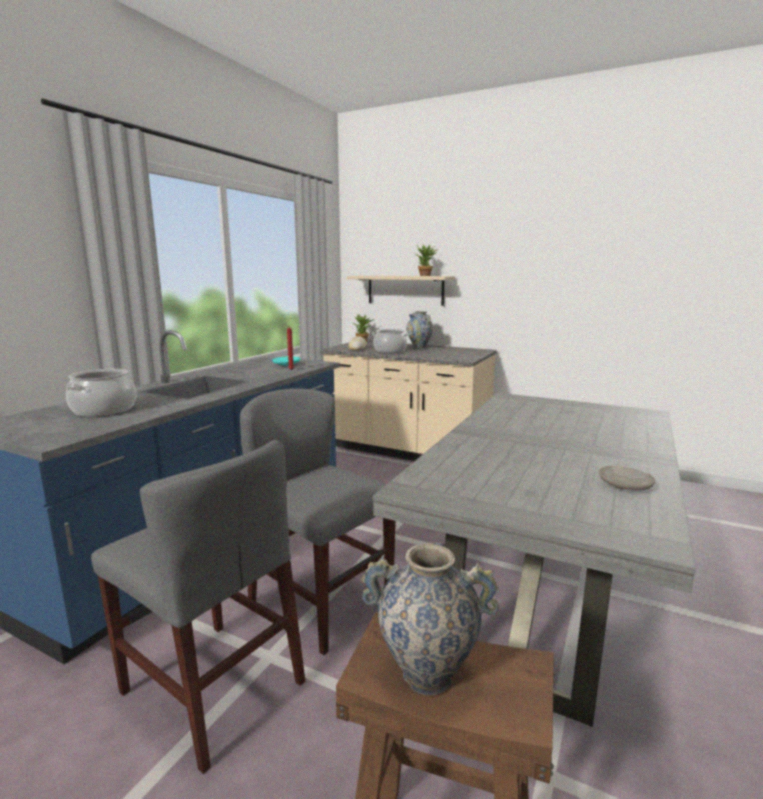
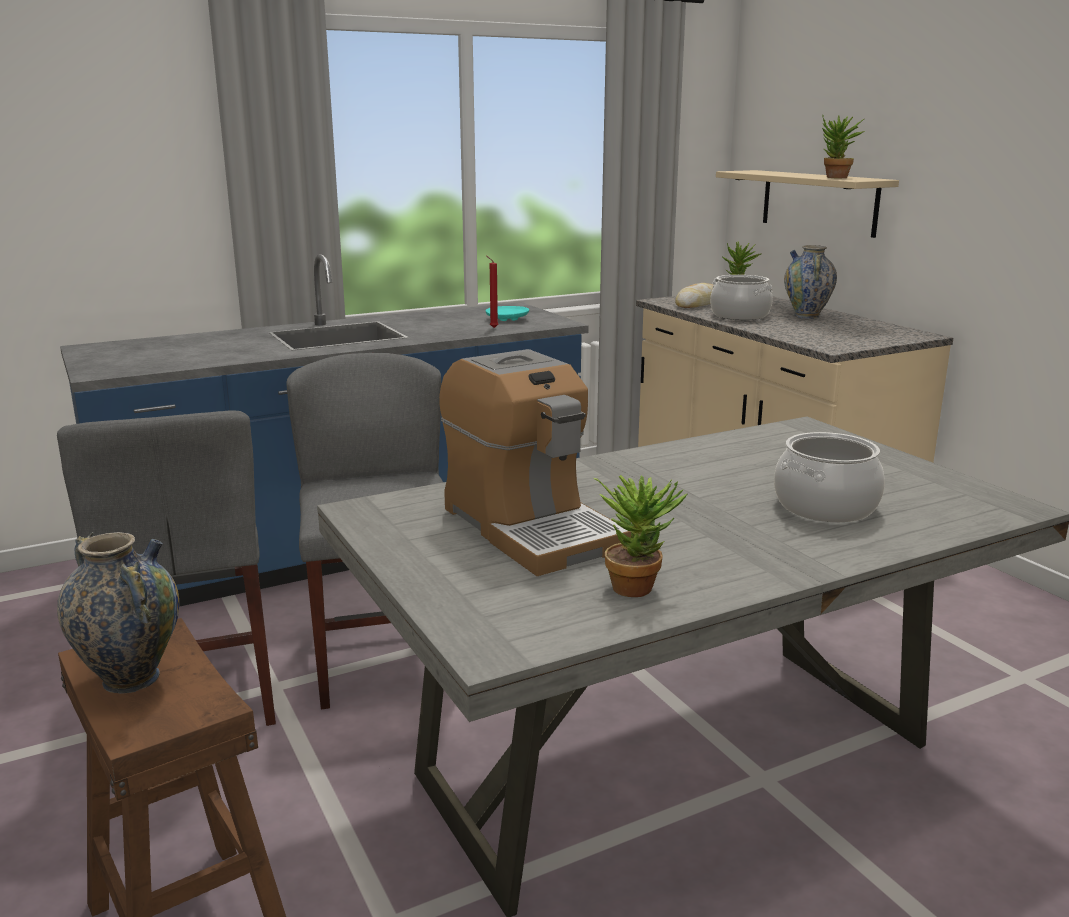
camera: 35 degrees right, 5 degrees up
cooking pot [66,369,136,417] -> cooking pot moved to [774,432,885,522]
beige plate [599,466,655,490] -> potted plant [594,475,687,597]
none -> coffee machine [439,349,631,576]

